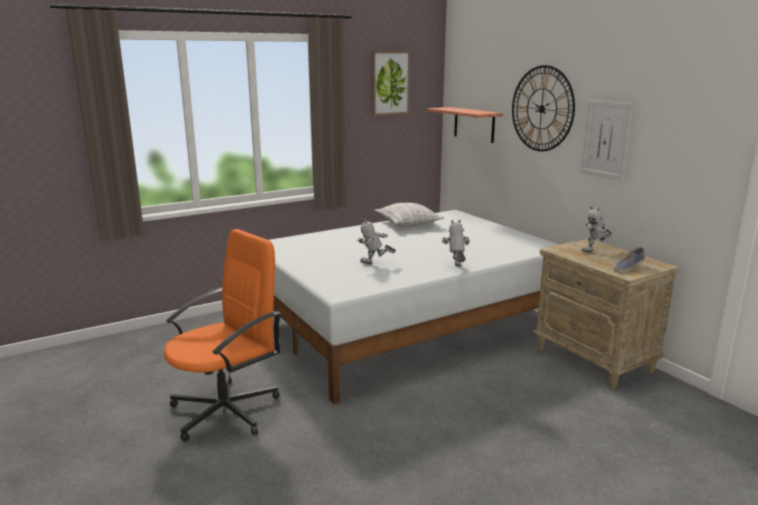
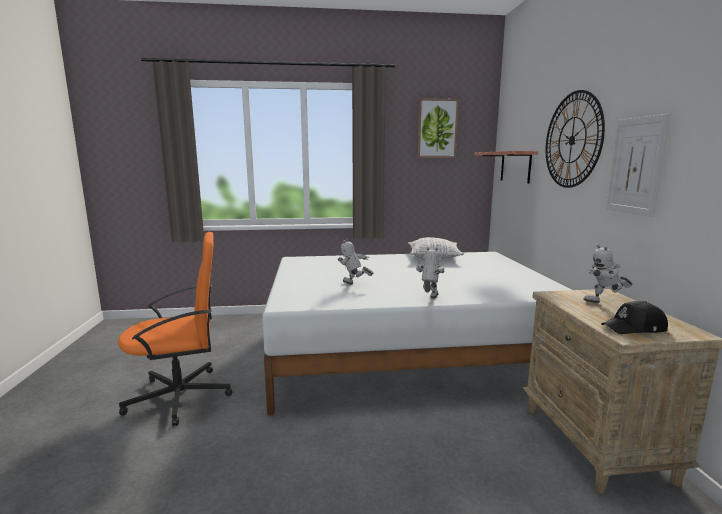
camera: 25 degrees right, 5 degrees down
shoe [613,247,645,273] -> black cap [601,301,668,334]

